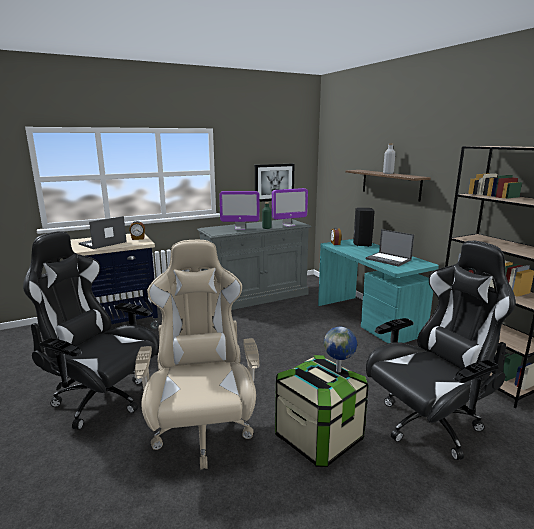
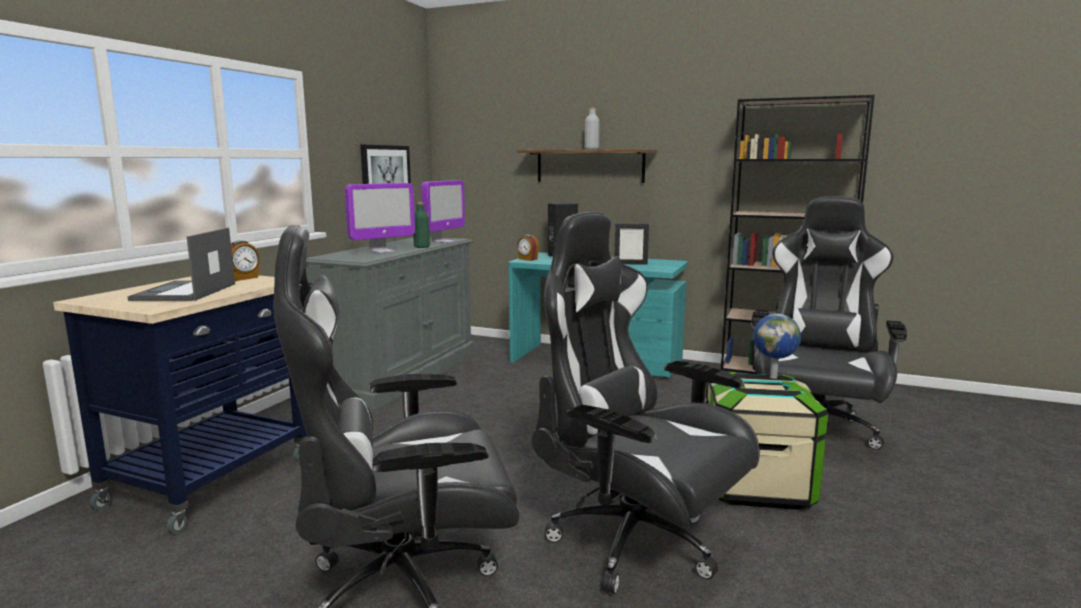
camera: 40 degrees left, 5 degrees down
beige office chair [135,240,259,470] -> black office chair [532,212,760,594]
laptop [366,229,414,267] -> picture frame [614,223,649,265]

